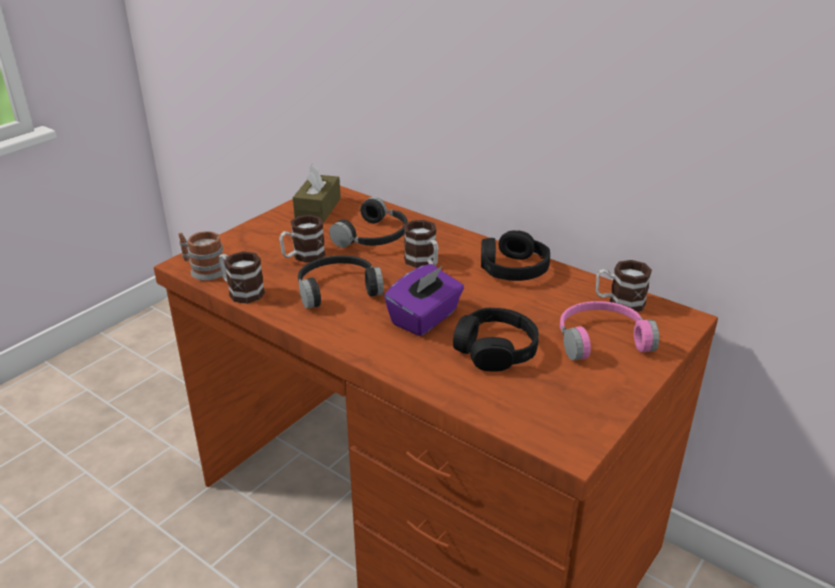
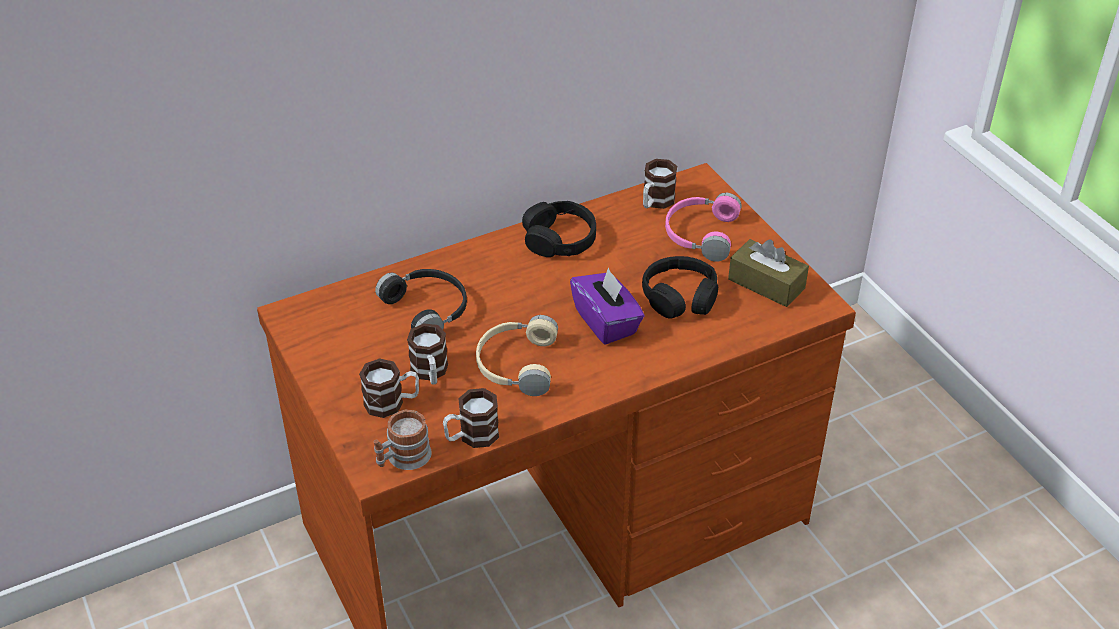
camera: 65 degrees left, 10 degrees up
brown tissue box [293,164,341,223] -> brown tissue box moved to [728,239,809,307]
black headphones [298,255,384,309] -> beige headphones [476,315,558,396]
mug [404,220,438,268] -> mug moved to [359,358,419,418]

